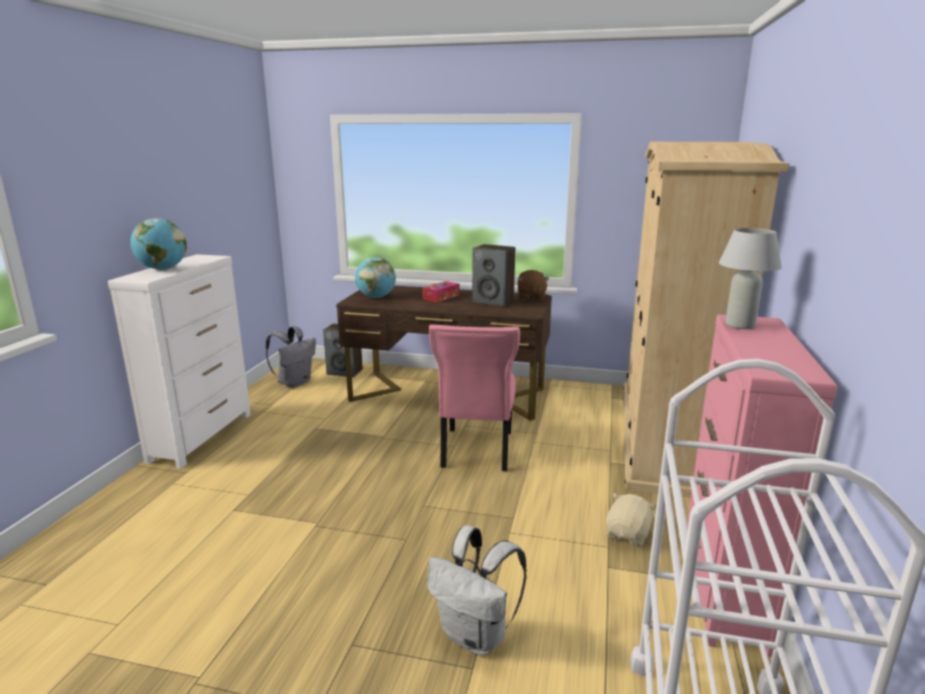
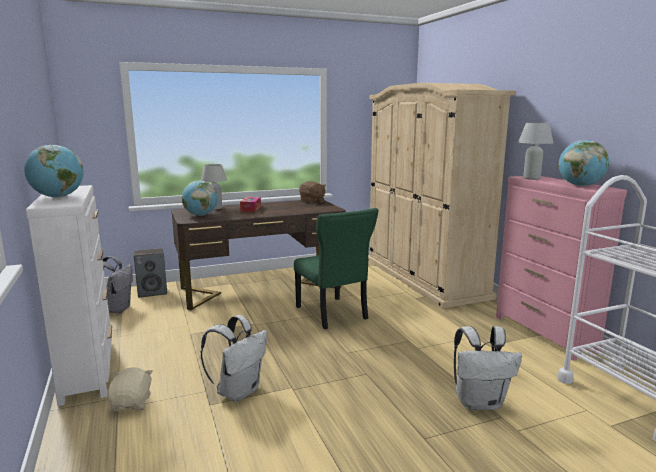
camera: 35 degrees left, 5 degrees down
pink chair [429,325,520,472] -> green chair [294,208,379,329]
speaker [472,244,515,307] -> none
beige plush toy [606,493,657,547] -> beige plush toy moved to [107,367,153,412]
none -> white backpack [200,315,267,402]
none -> white table lamp [201,164,227,210]
none -> globe [558,140,609,186]

